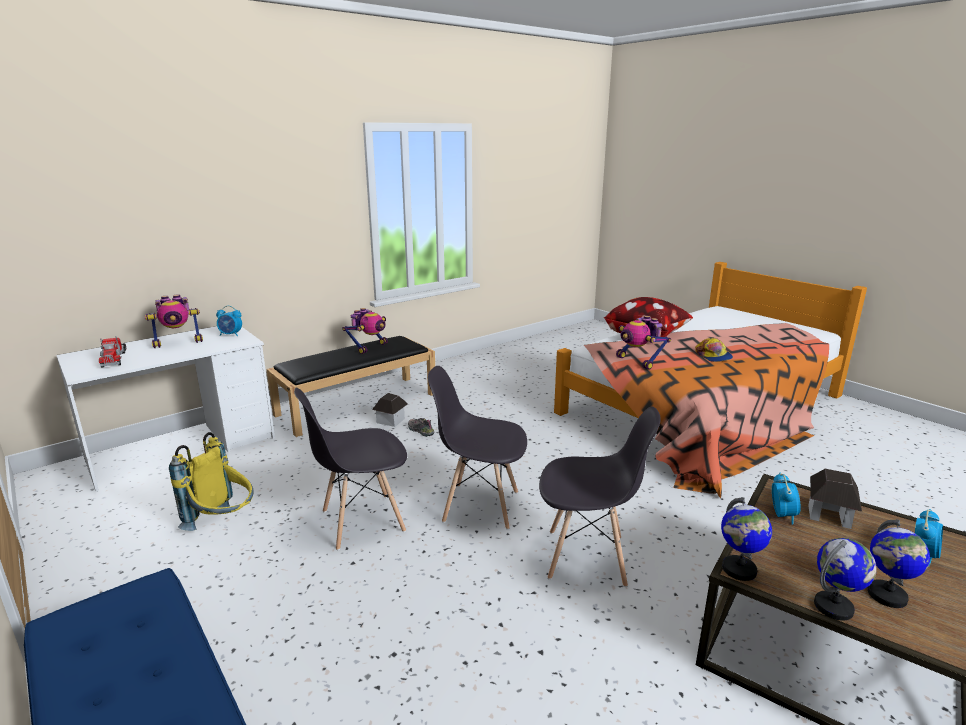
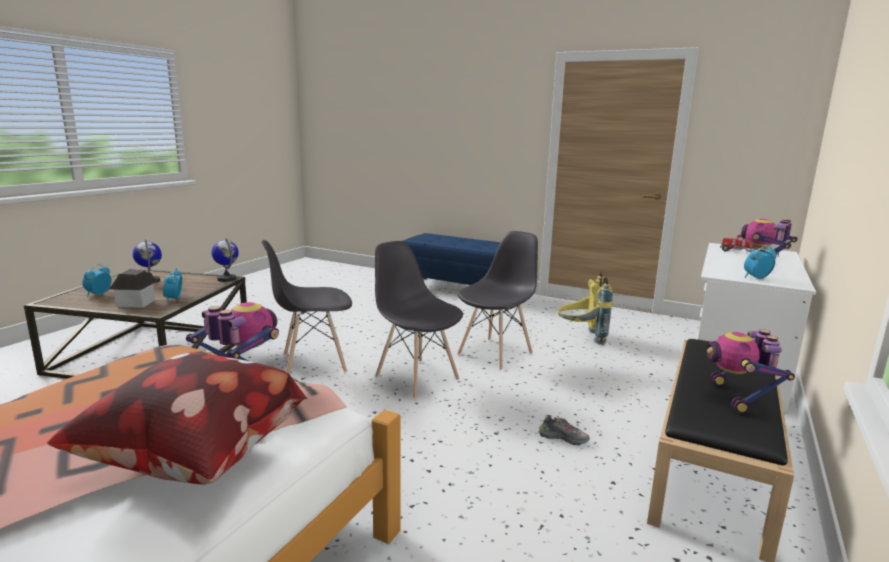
camera: 155 degrees right, 5 degrees down
toy house [372,393,408,427] -> none
grey chair [428,366,527,530] -> grey chair turned 120 degrees counterclockwise [375,241,463,398]
cap [695,338,733,362] -> none
globe [814,538,877,621] -> none

